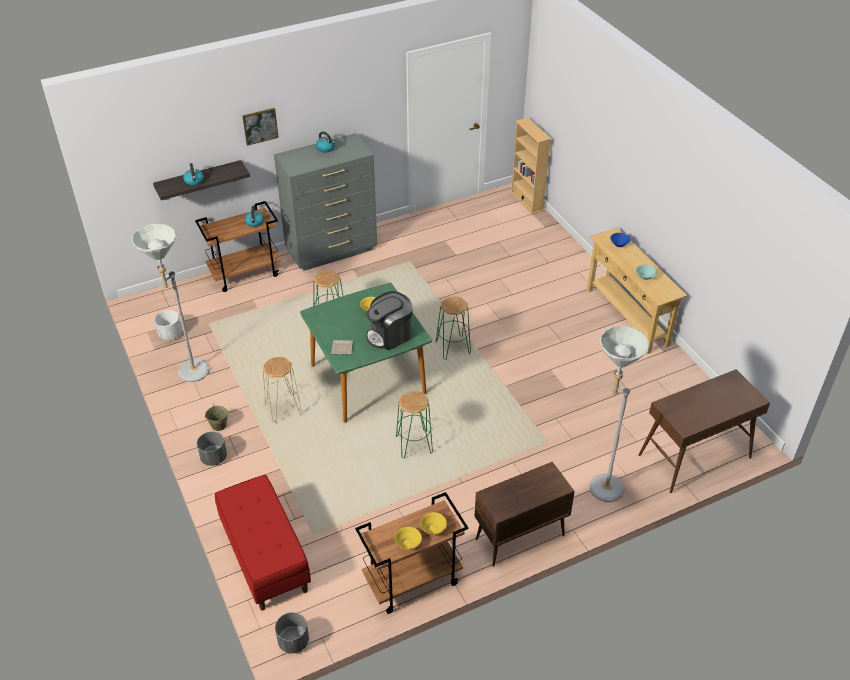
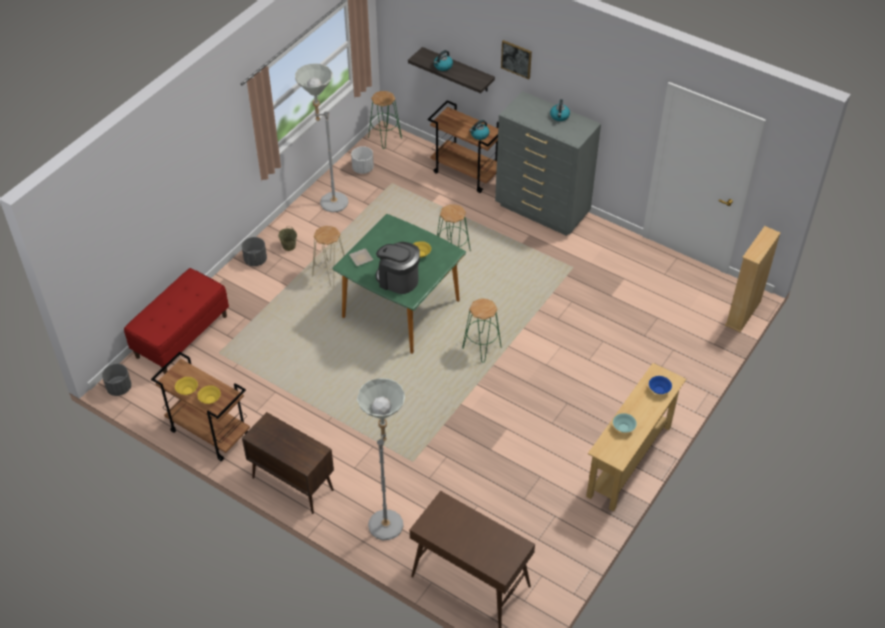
camera: 60 degrees right, 5 degrees up
green stool [396,391,433,458] -> green stool moved to [368,91,402,149]

